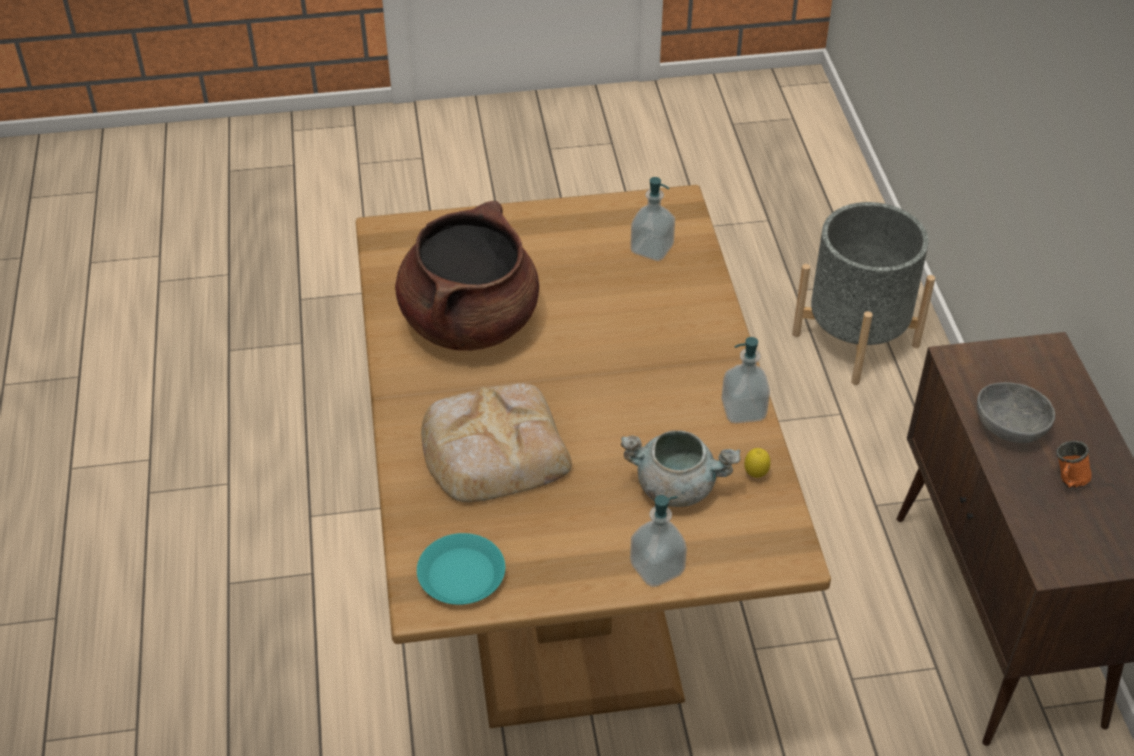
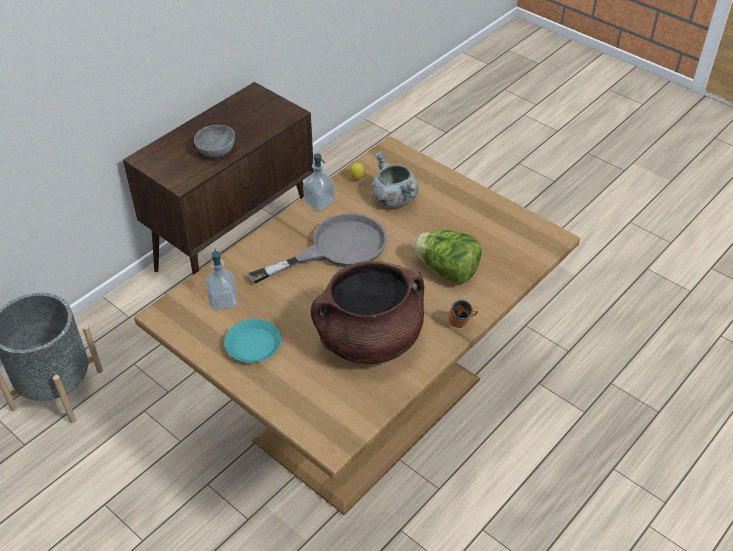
camera: 130 degrees left, 0 degrees up
turquoise plate [417,533,505,605] -> turquoise plate moved to [224,319,281,363]
bread [421,383,572,502] -> lettuce [413,230,482,284]
soap dispenser [630,495,687,587] -> none
orange mug [1057,441,1092,488] -> orange mug moved to [448,300,479,328]
none -> grey frying pan [248,213,387,284]

